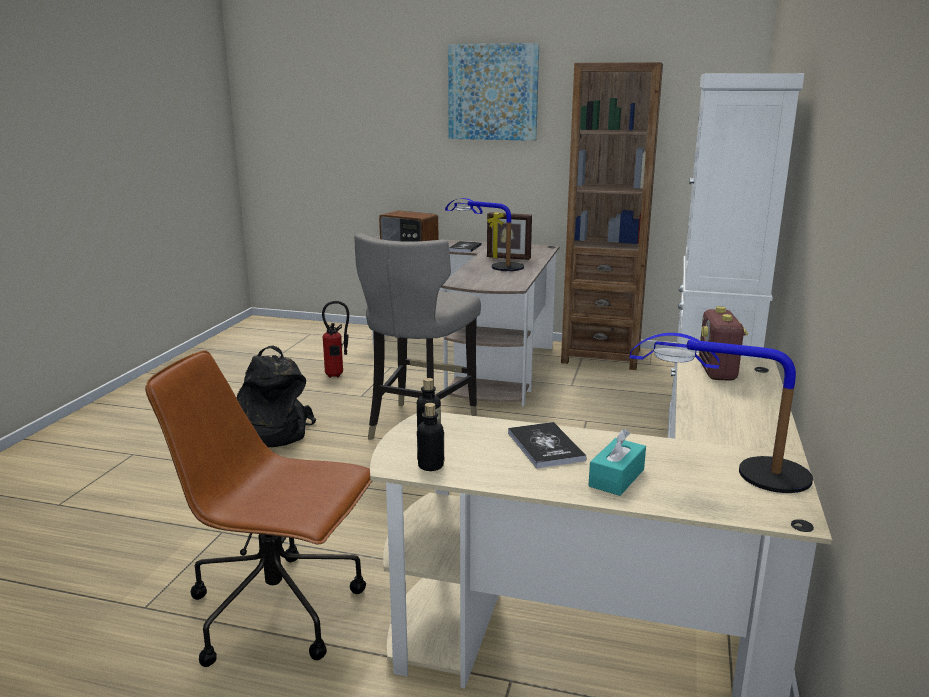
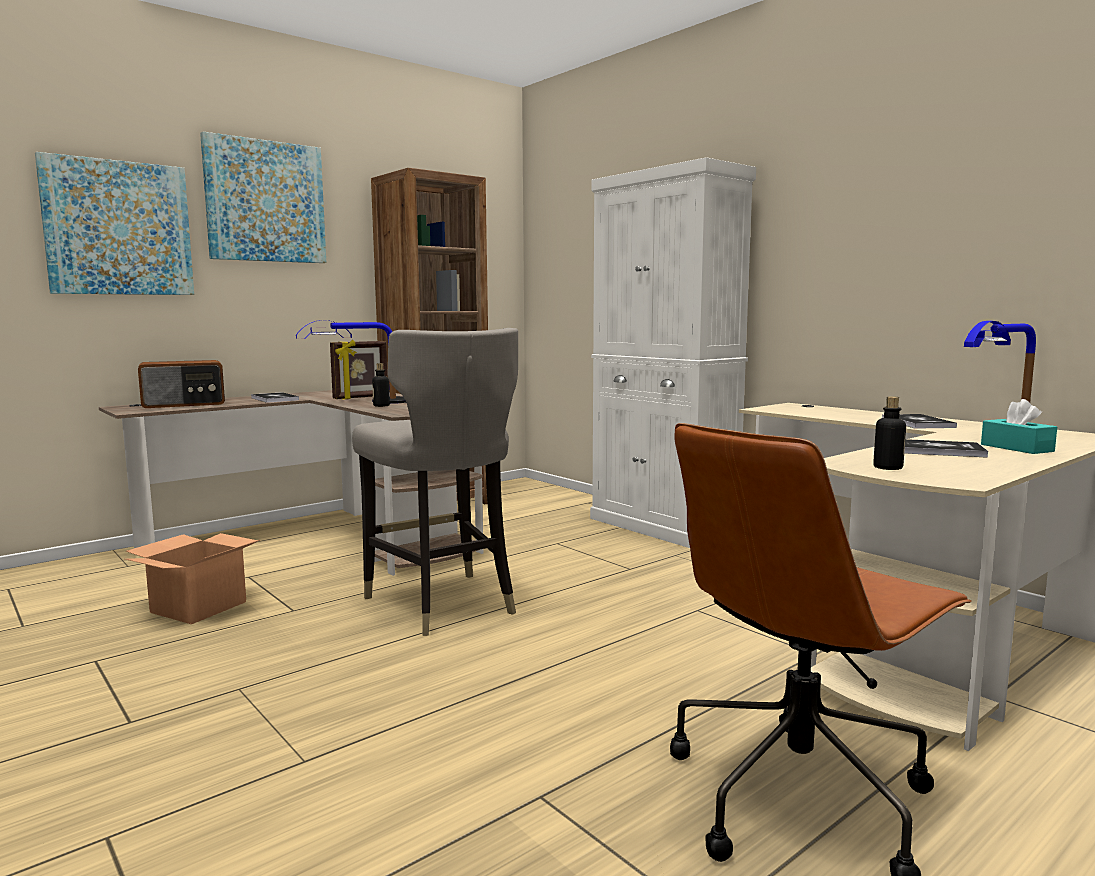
camera: 55 degrees left, 10 degrees down
black backpack [237,345,316,447] -> none
fire extinguisher [322,301,349,378] -> cardboard box [125,533,260,624]
bottle [417,403,444,471] -> bottle moved to [372,363,390,407]
radio [699,306,748,381] -> none
none -> picture [35,152,194,295]
none -> book [882,414,957,429]

